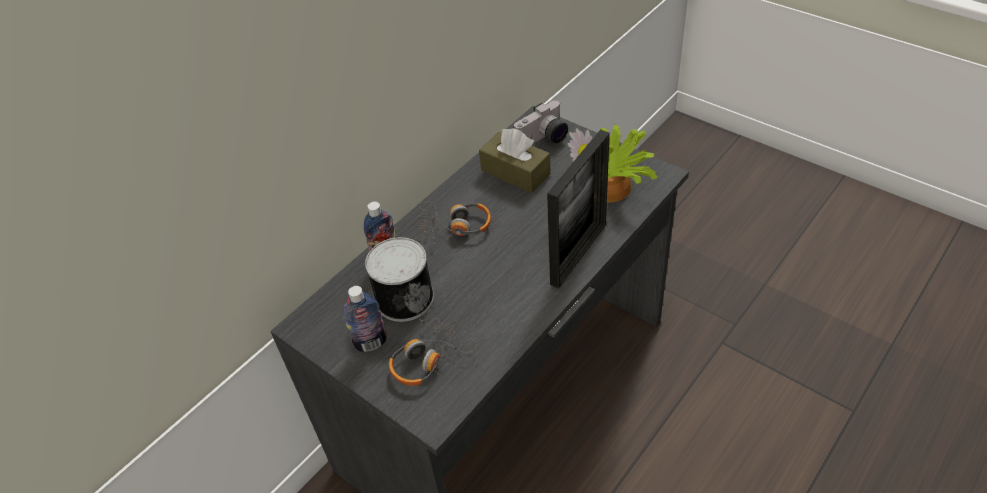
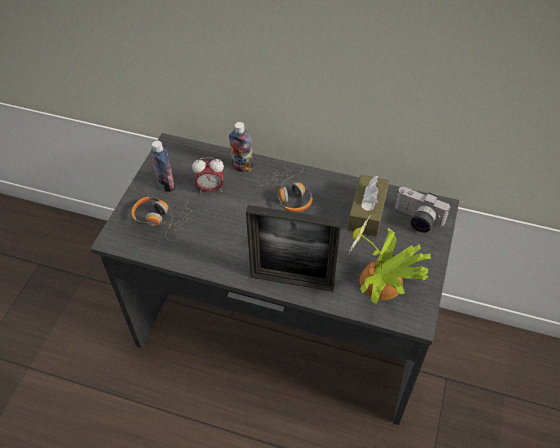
camera: 65 degrees right, 5 degrees up
can [365,237,434,322] -> alarm clock [192,157,224,193]

